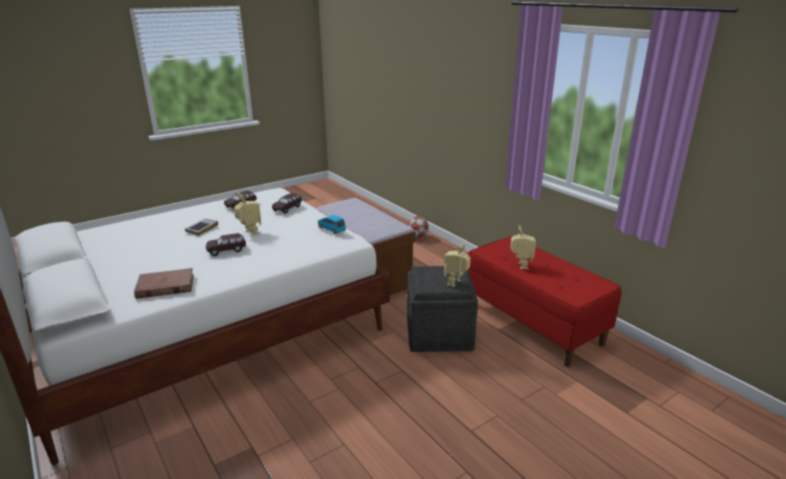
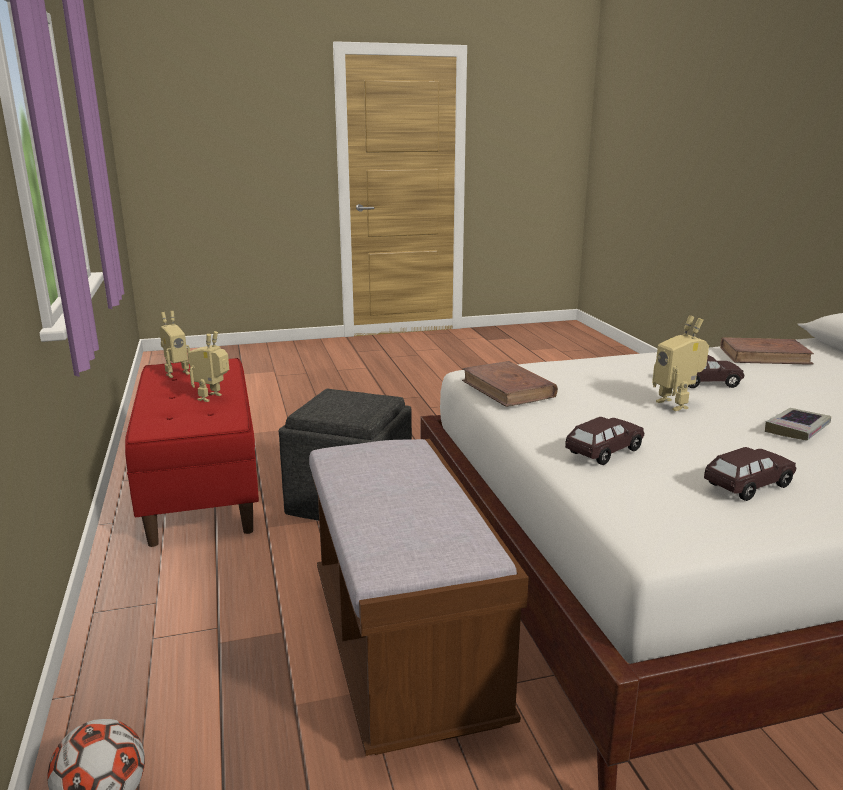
camera: 160 degrees left, 5 degrees down
blue toy car [318,215,346,235] -> brown book [462,361,558,407]
toy robot [444,243,471,287] -> toy robot moved to [160,311,190,378]

